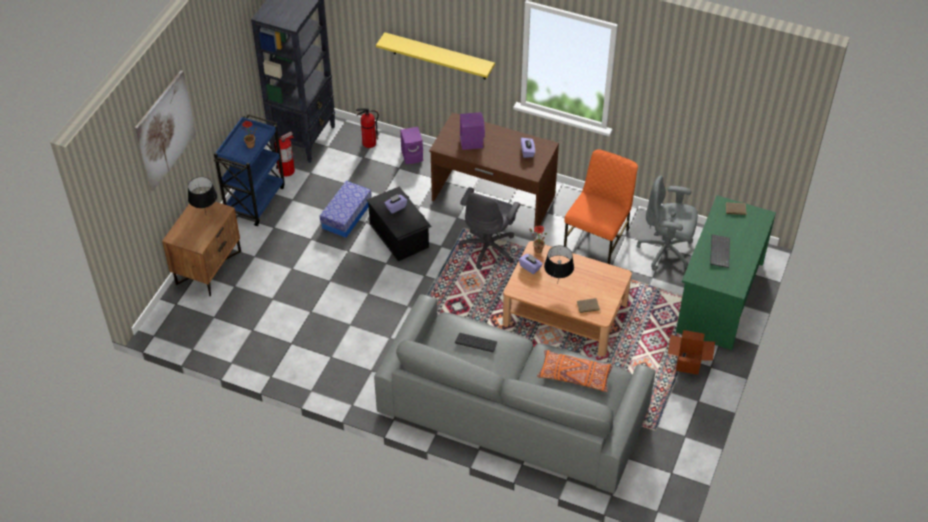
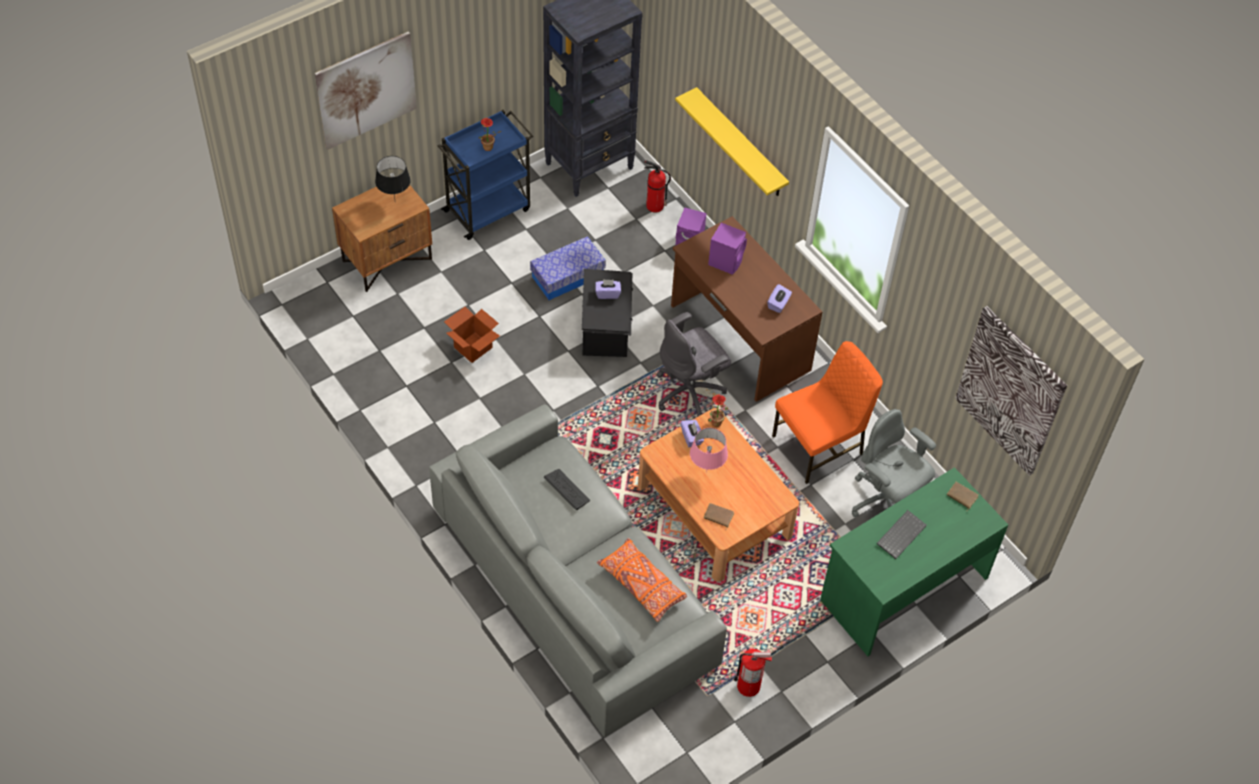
camera: 30 degrees right, 5 degrees up
fire extinguisher [274,132,295,176] -> fire extinguisher moved to [734,649,772,697]
black table lamp [544,246,574,278] -> pink table lamp [690,428,728,473]
cardboard box [668,330,715,375] -> cardboard box moved to [444,307,500,363]
none -> picture [955,306,1067,476]

